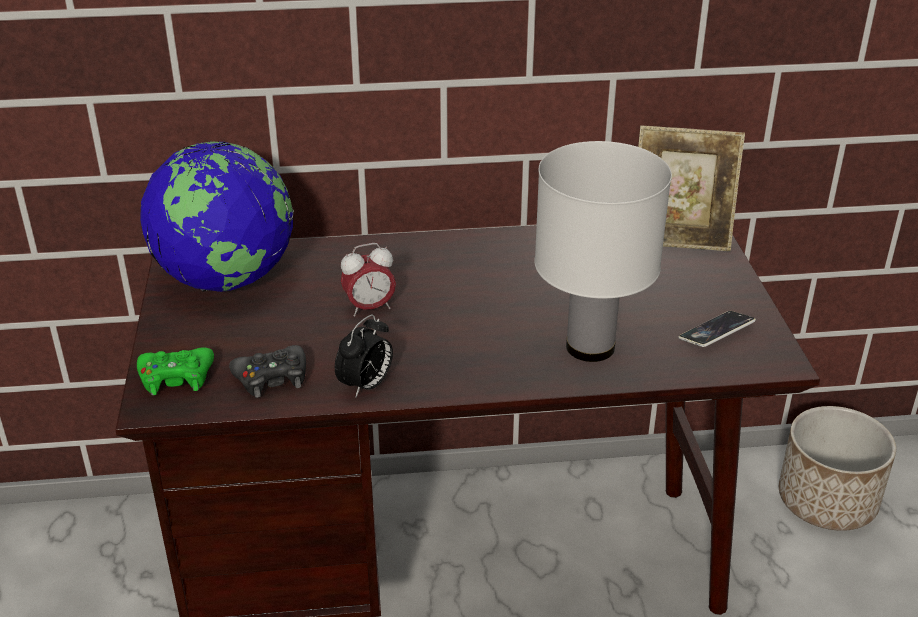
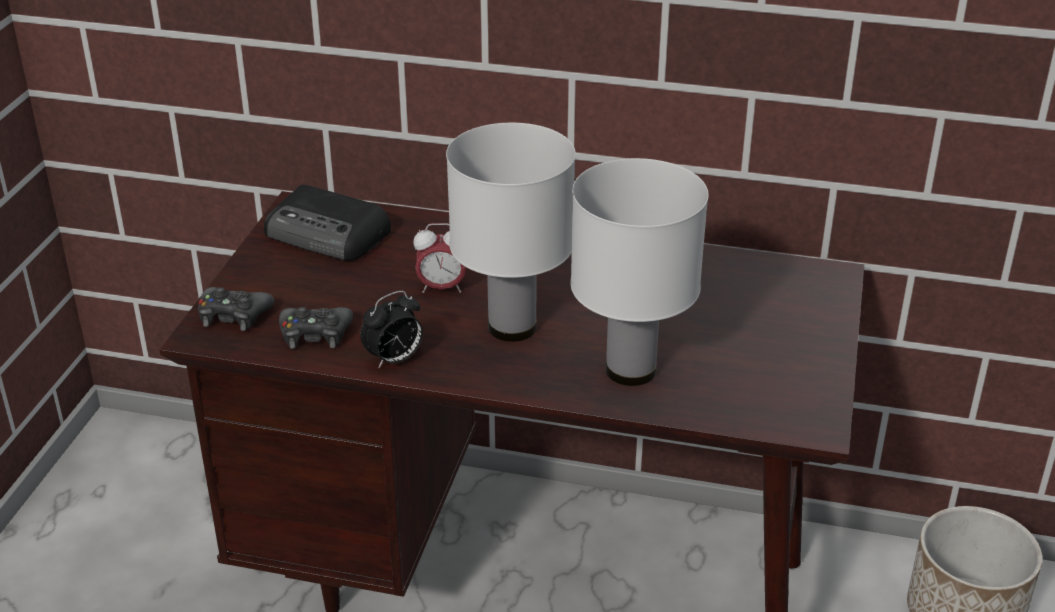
camera: 20 degrees right, 0 degrees up
green game controller [137,347,214,395] -> black game controller [198,287,274,331]
globe [140,141,294,292] -> radio [264,185,391,261]
picture frame [638,125,745,251] -> none
phone [678,311,756,347] -> none
none -> white table lamp [446,123,576,342]

